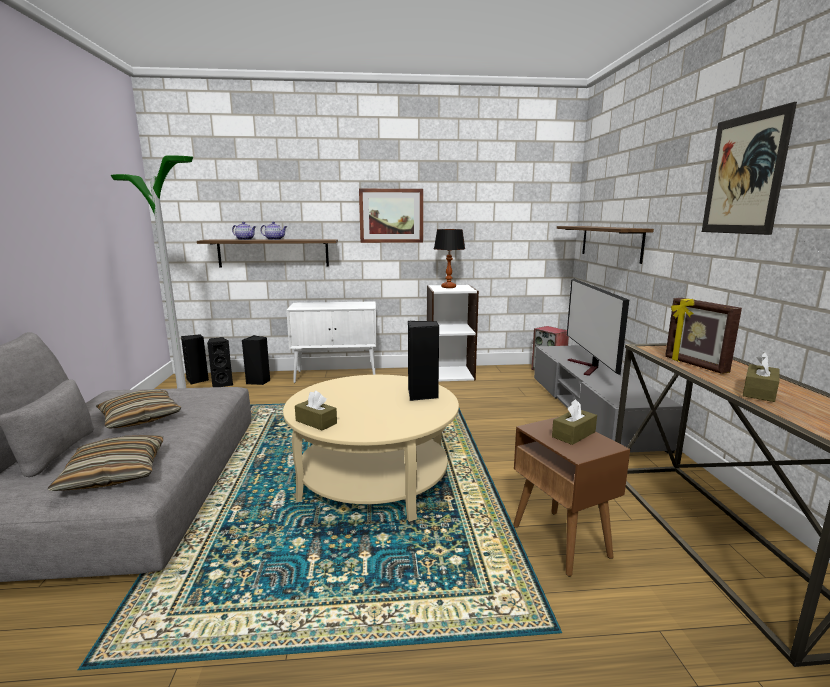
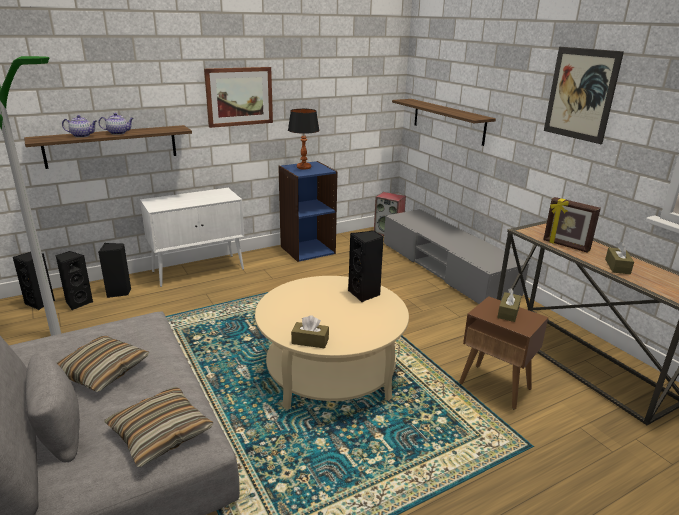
camera: 25 degrees left, 10 degrees up
white bookcase [427,285,479,381] -> blue bookcase [278,161,337,262]
television [567,279,629,376] -> none

